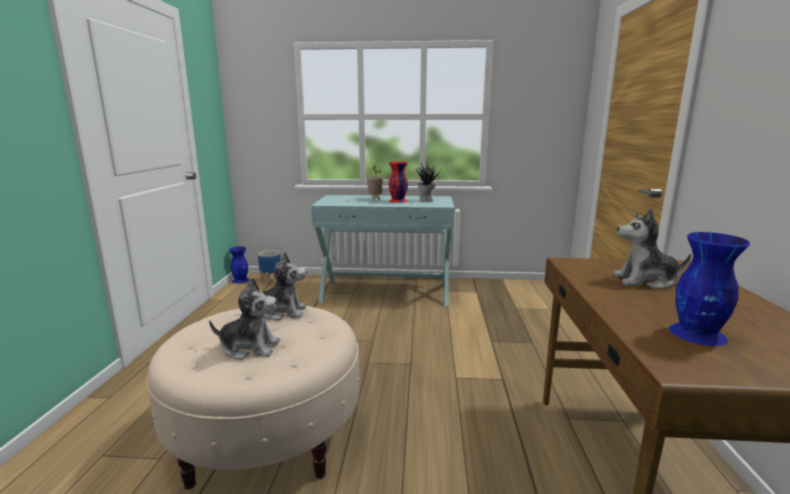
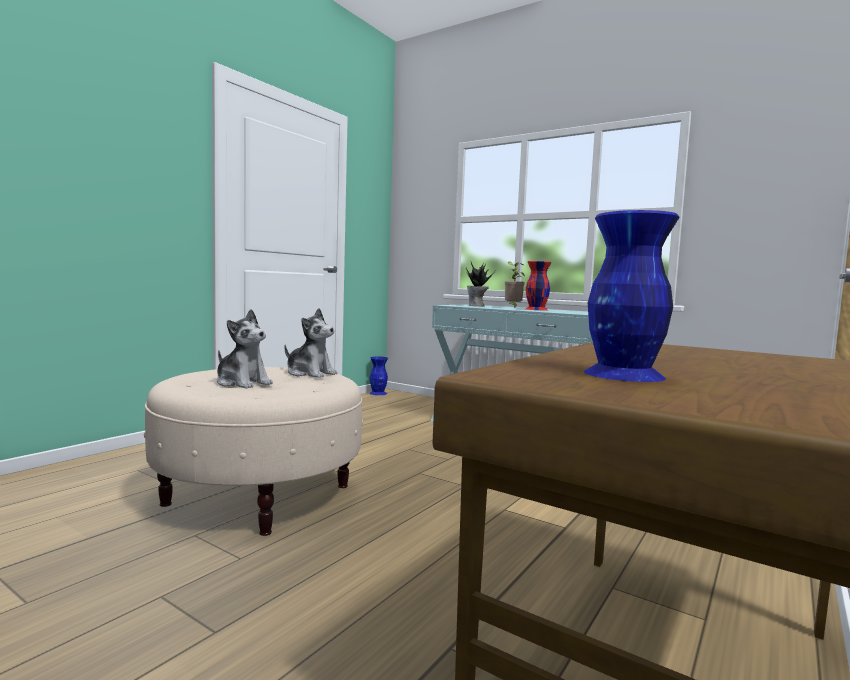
camera: 30 degrees right, 10 degrees down
planter [258,250,281,285] -> none
potted plant [416,162,441,202] -> potted plant moved to [466,262,495,306]
plush toy [612,209,691,289] -> none

